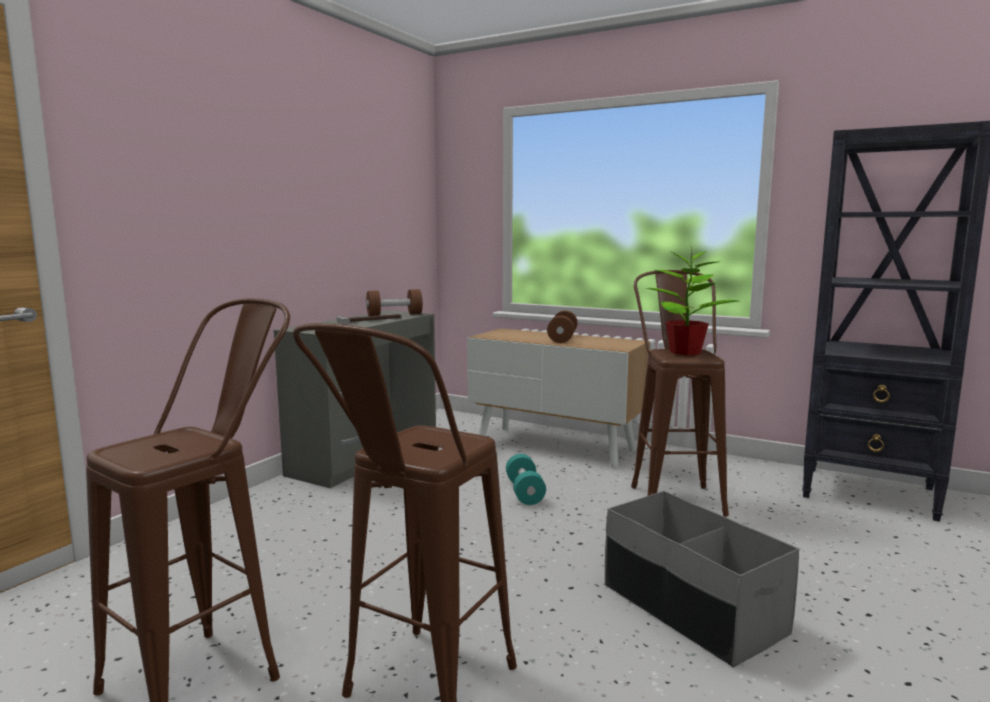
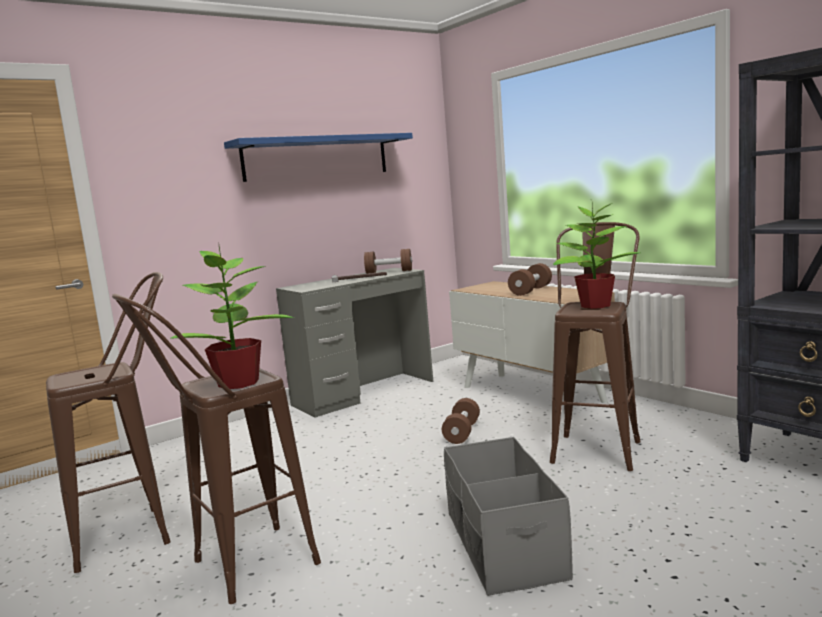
camera: 25 degrees right, 0 degrees up
turquoise dumbbell [506,454,546,505] -> brown dumbbell [442,398,480,444]
none -> potted plant [170,247,294,389]
none -> blue shelf [224,133,413,182]

